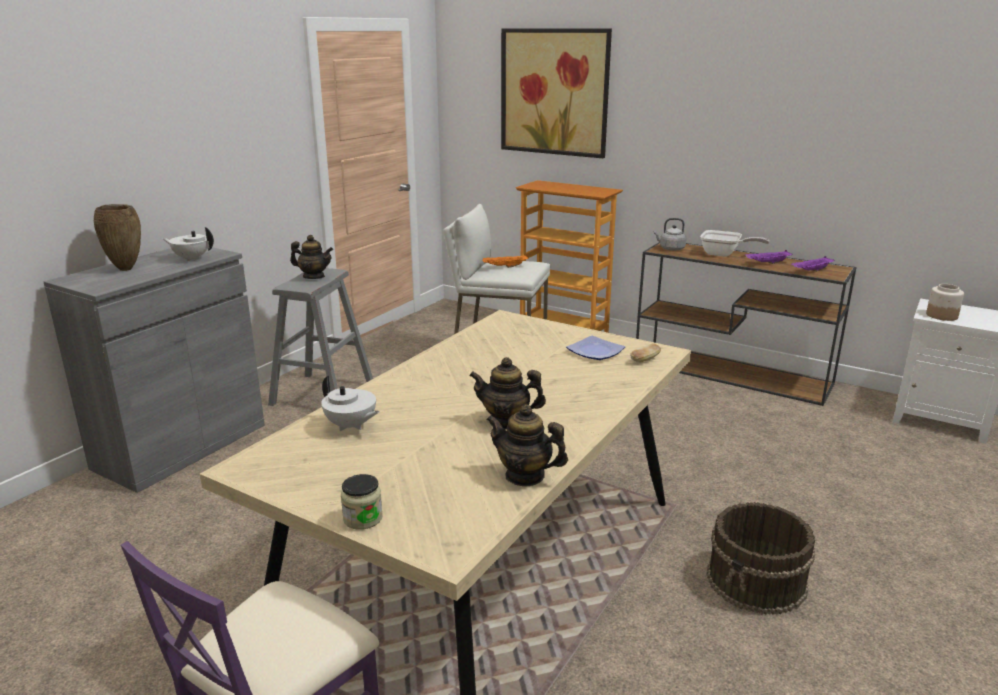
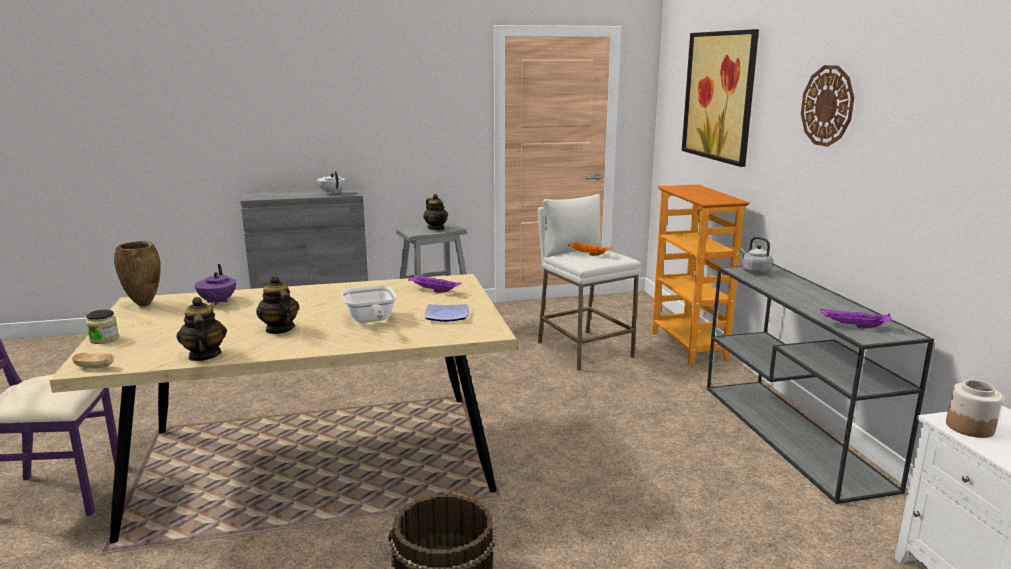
camera: 45 degrees right, 5 degrees down
brown vase [94,204,141,271] -> brown vase moved to [114,241,161,306]
white teapot [321,376,379,431] -> purple teapot [195,264,236,306]
bread [630,344,661,363] -> bread moved to [72,352,114,368]
brown console table [636,242,856,406] -> grey console table [707,264,934,504]
frying pan [700,230,769,257] -> frying pan moved to [341,285,397,323]
purple tray [745,250,793,264] -> purple tray moved to [408,275,462,293]
none -> wall clock [801,65,854,147]

